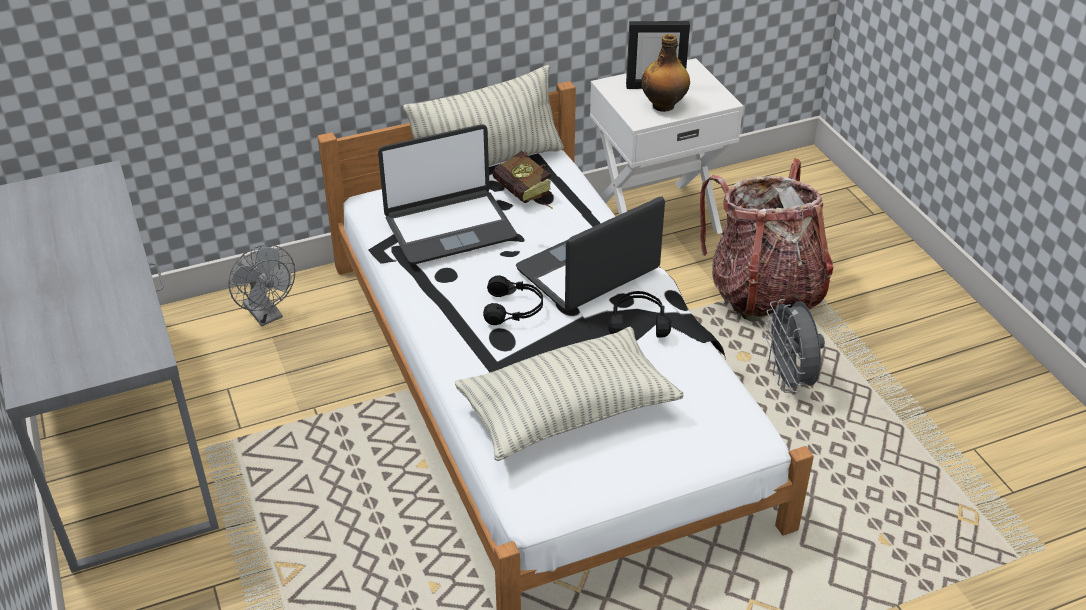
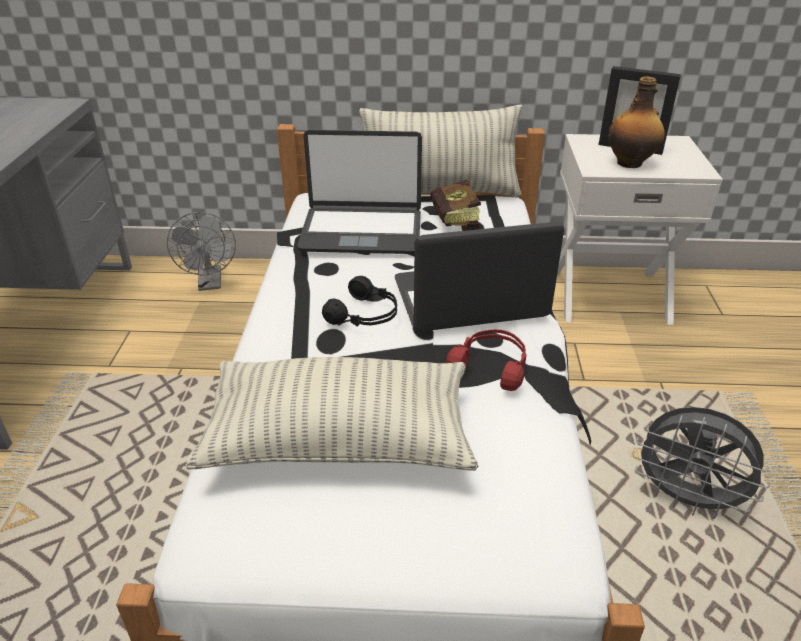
camera: 25 degrees right, 5 degrees down
black headphones [608,291,671,338] -> red headphones [446,329,527,391]
backpack [700,158,833,322] -> none
grey fan [765,299,825,393] -> grey fan turned 75 degrees counterclockwise [632,407,770,519]

